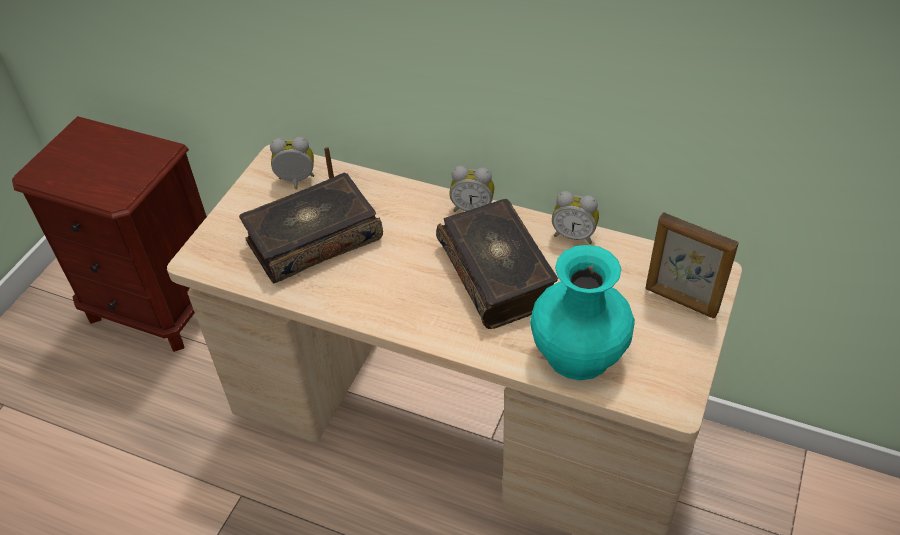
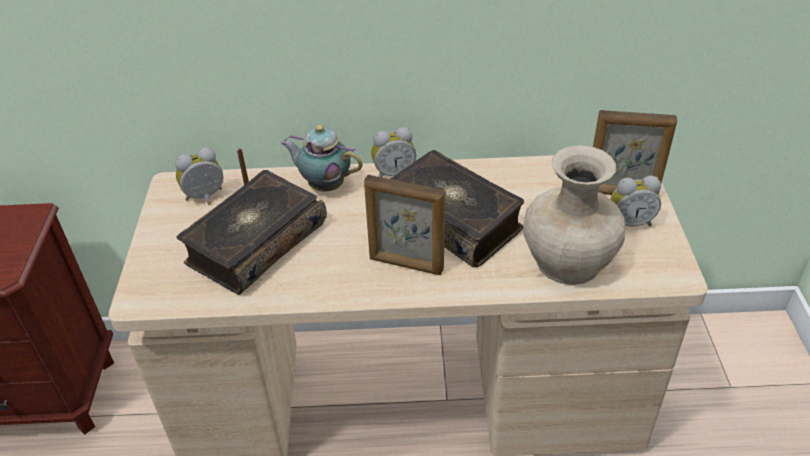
camera: 25 degrees left, 5 degrees down
turquoise vase [530,245,635,380] -> beige vase [523,145,625,285]
alarm clock [552,191,599,244] -> alarm clock moved to [610,176,661,226]
none -> teapot [281,125,362,192]
none -> picture frame [364,175,445,275]

